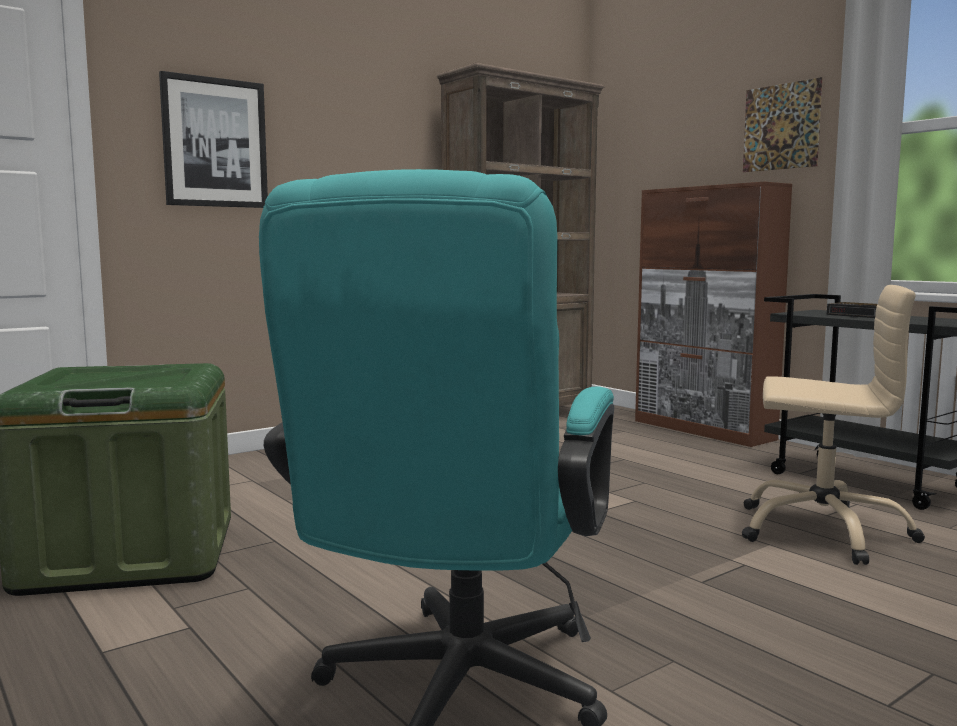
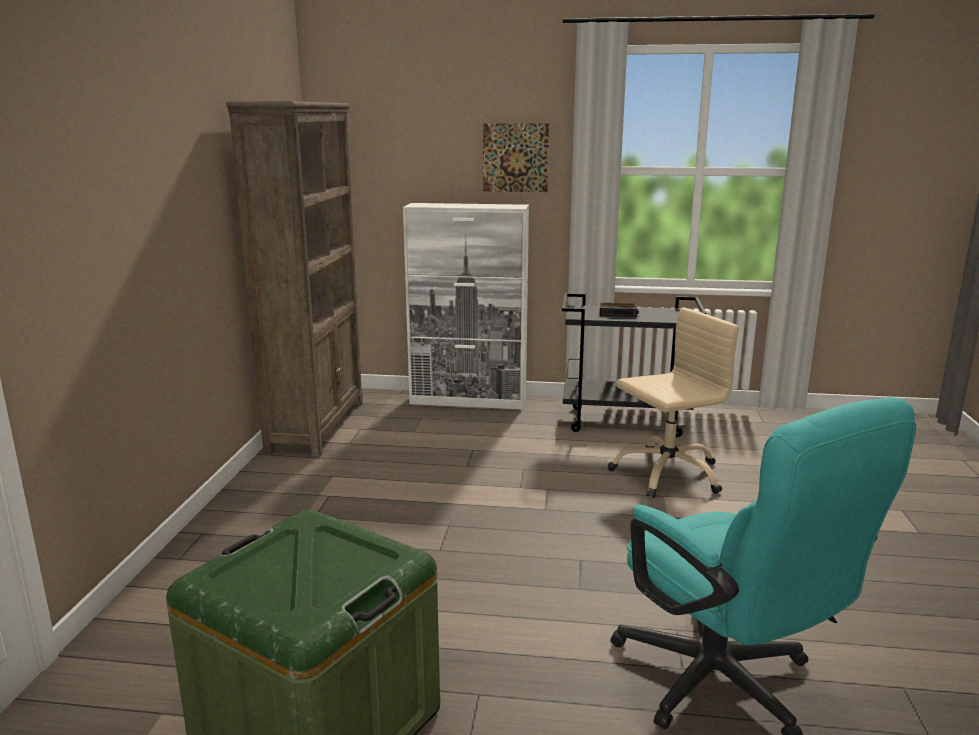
camera: 45 degrees left, 10 degrees up
picture [159,71,268,208] -> none
brown cabinet [635,182,792,447] -> white cabinet [403,203,529,409]

